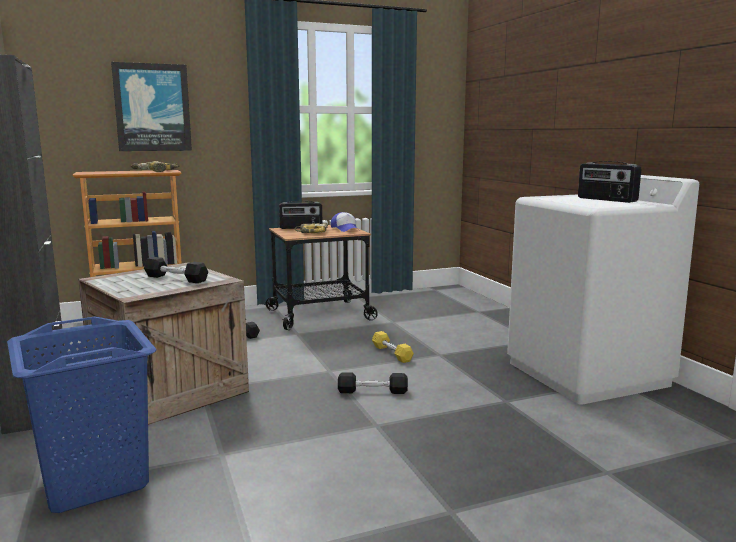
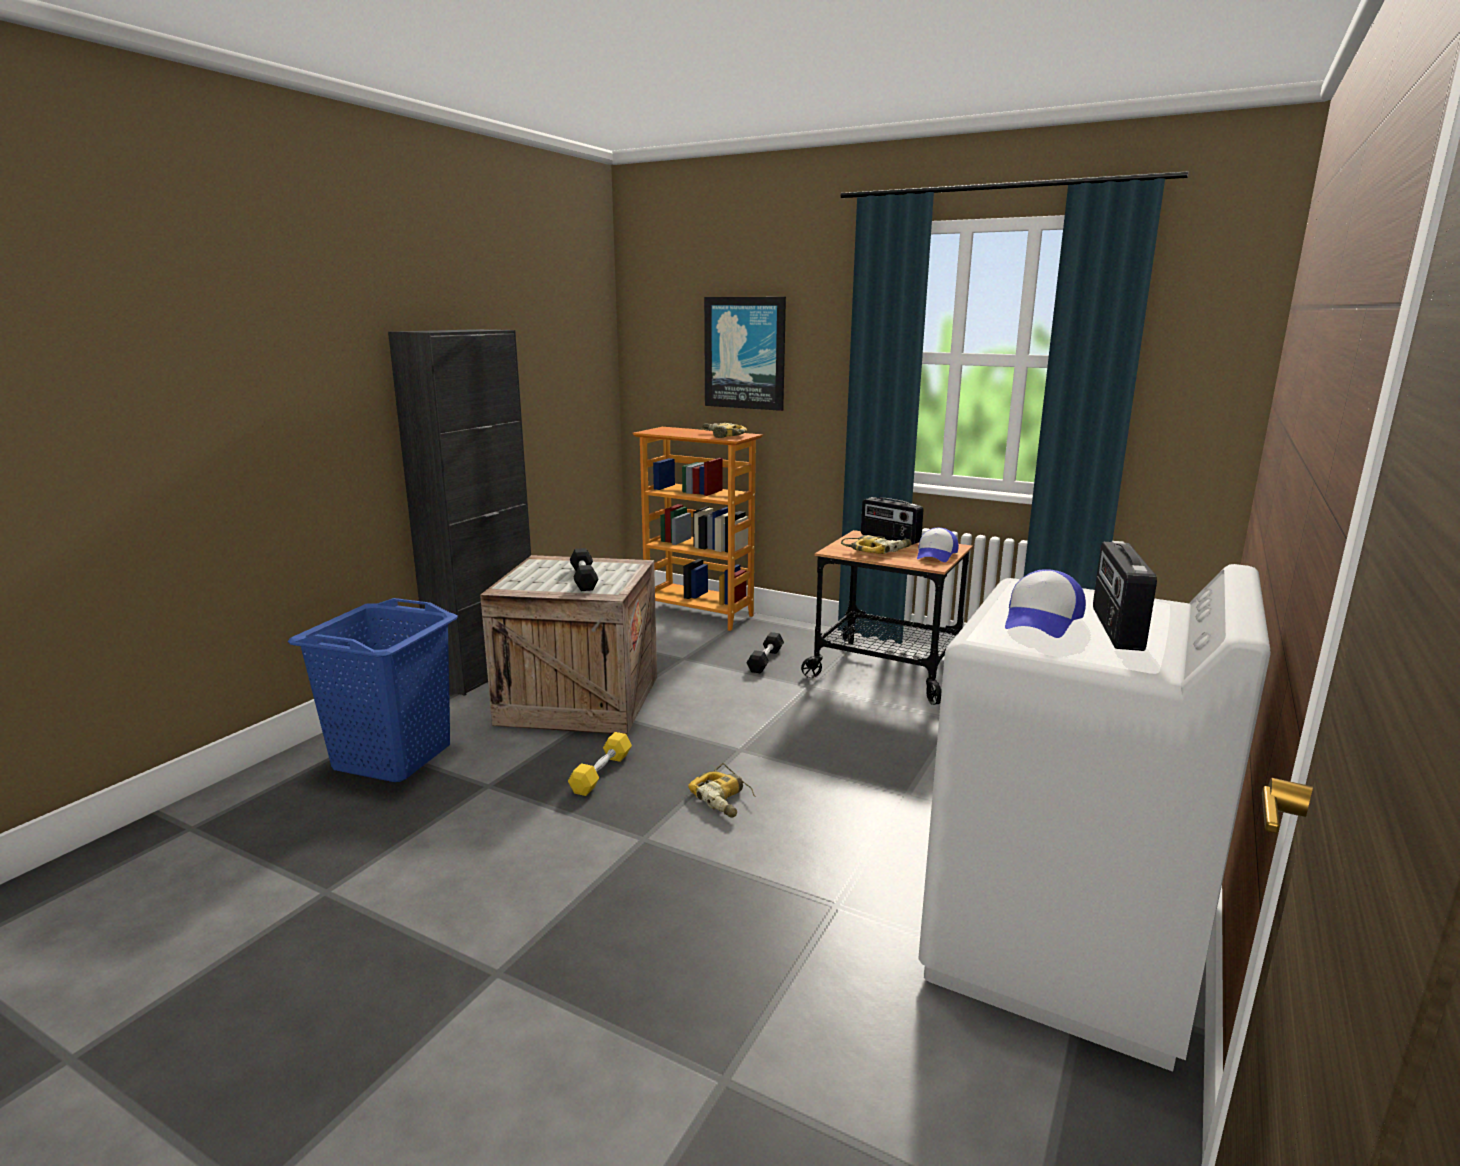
camera: 50 degrees right, 5 degrees up
black dumbbell [338,372,408,394] -> power drill [688,763,755,818]
yellow dumbbell [372,331,414,363] -> yellow dumbbell moved to [568,732,632,796]
none -> cap [1005,569,1086,638]

